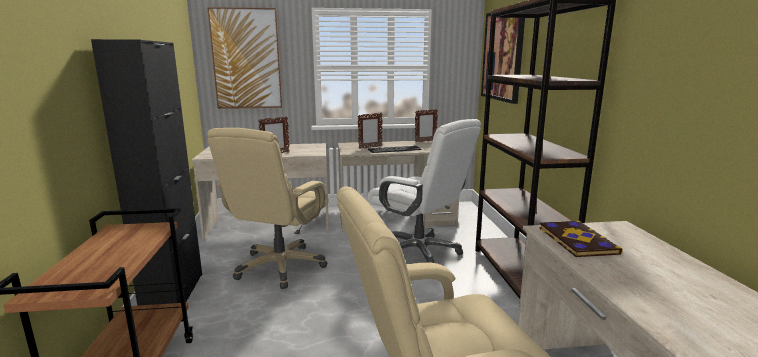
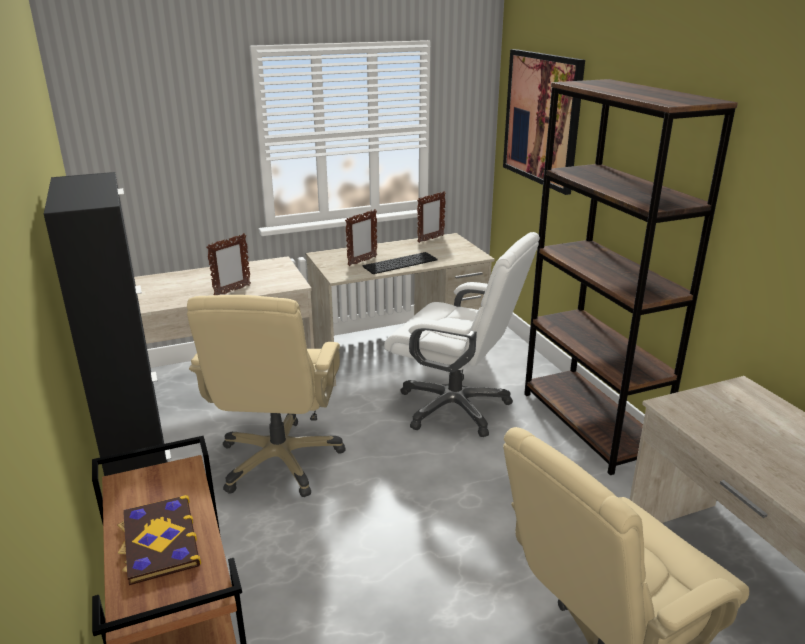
camera: 15 degrees left, 10 degrees up
picture [207,7,282,109] -> none
book [539,220,623,257] -> book moved to [117,495,201,585]

